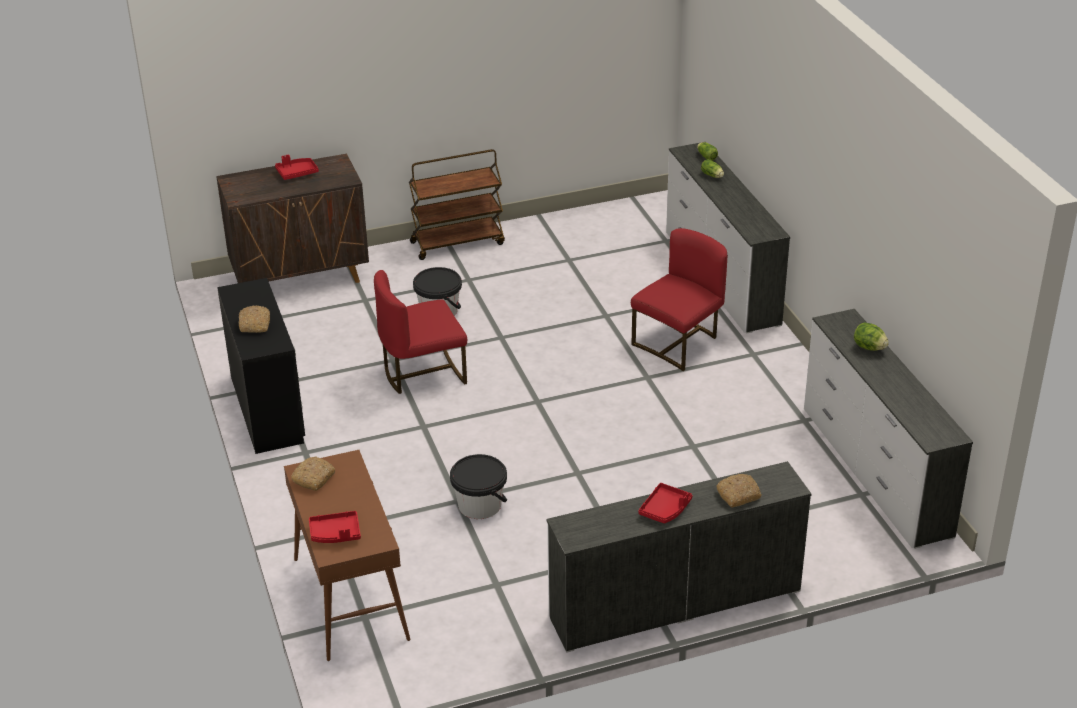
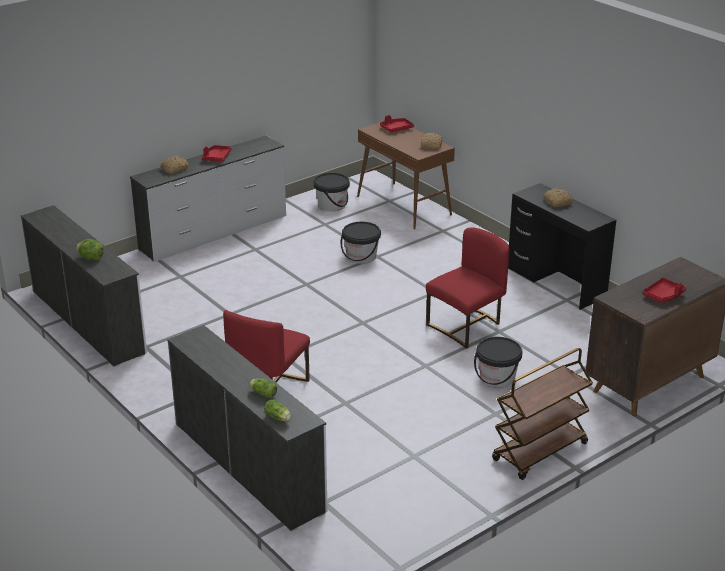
camera: 160 degrees right, 5 degrees down
none -> black bucket [314,173,350,211]

